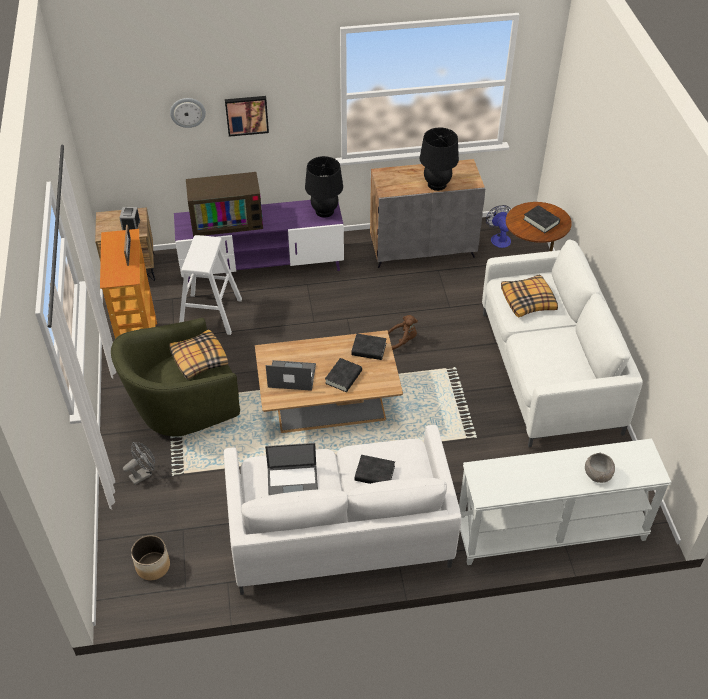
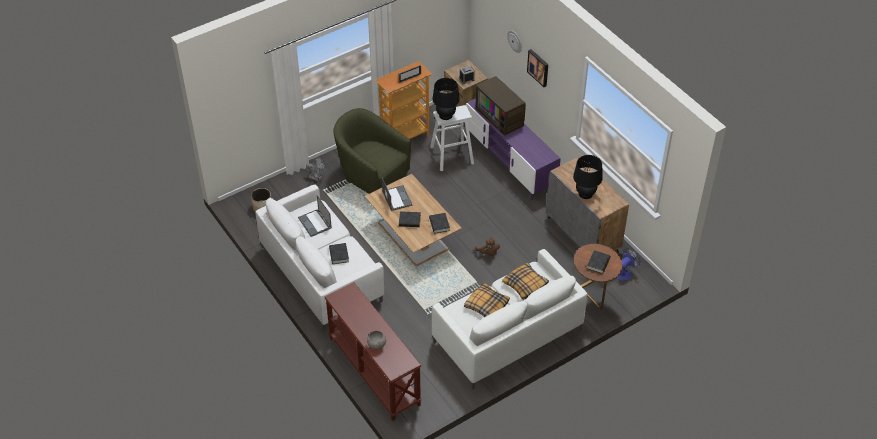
camera: 65 degrees right, 0 degrees up
pillow [169,330,228,380] -> pillow moved to [464,283,510,317]
black table lamp [305,156,343,218] -> black table lamp moved to [432,78,460,120]
white console table [459,439,671,565] -> brown console table [325,282,422,421]

